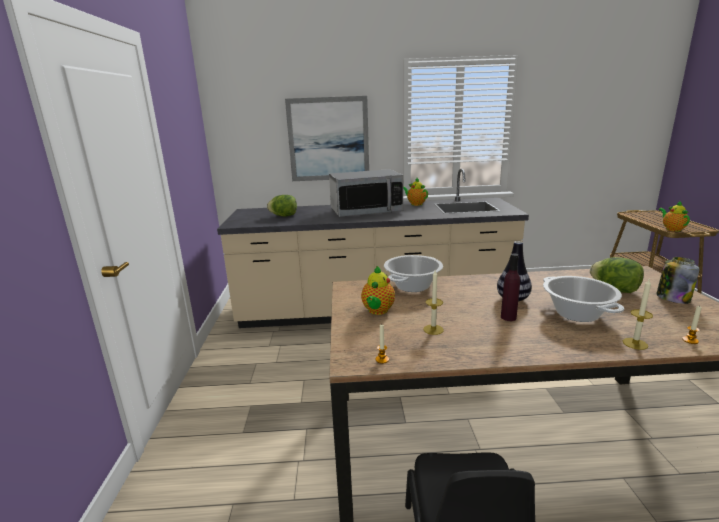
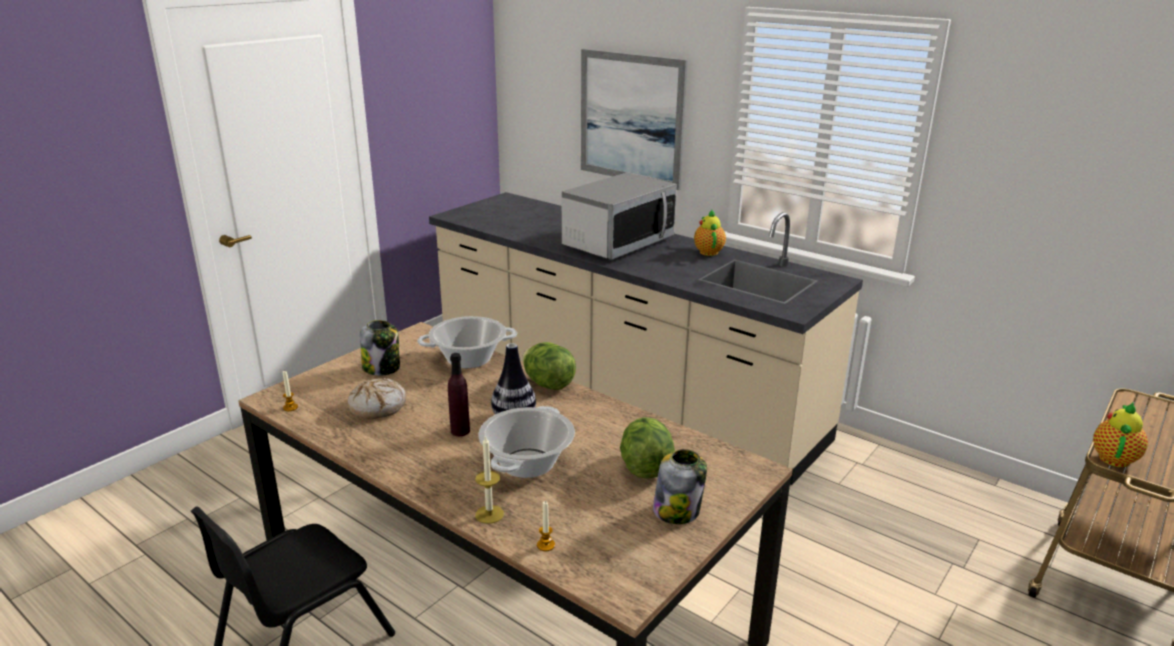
camera: 40 degrees right, 5 degrees up
lettuce [267,195,297,217] -> lettuce moved to [522,342,576,390]
microwave [329,169,403,217] -> microwave turned 75 degrees counterclockwise [562,172,677,260]
teapot [361,266,395,315] -> jar [360,320,400,375]
candle [423,270,444,335] -> bread [348,378,406,419]

